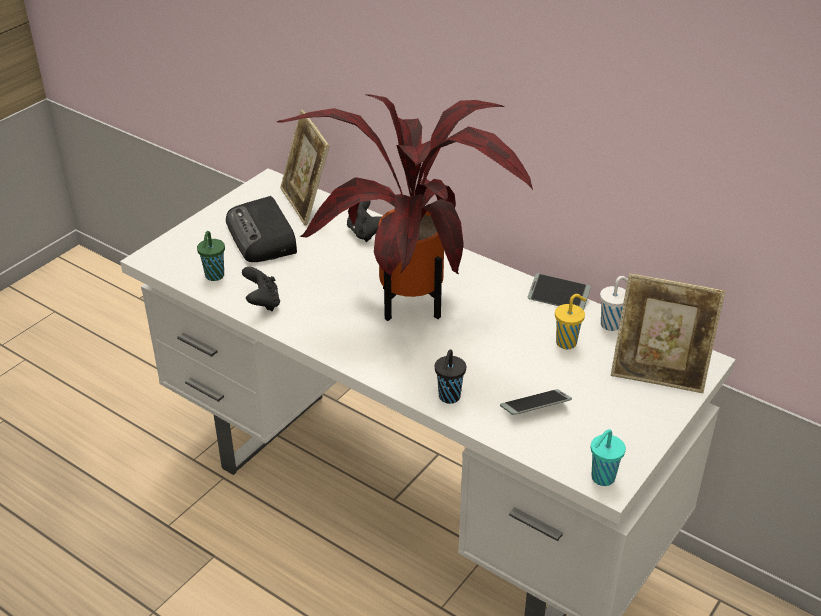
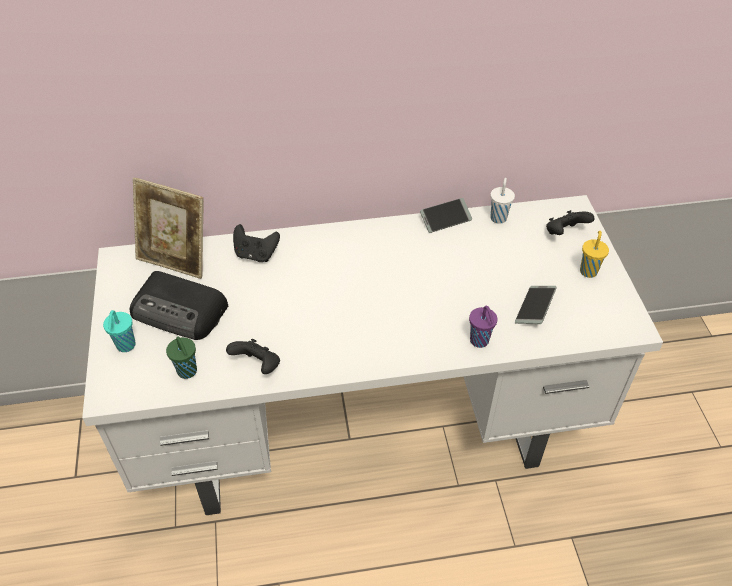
camera: 45 degrees left, 10 degrees up
potted plant [277,94,533,321] -> none
black cup [435,350,466,404] -> purple cup [469,306,497,348]
yellow cup [555,294,586,349] -> yellow cup moved to [580,231,609,278]
turquoise cup [591,429,626,486] -> turquoise cup moved to [103,310,136,352]
picture frame [611,273,726,393] -> black game controller [546,210,594,235]

